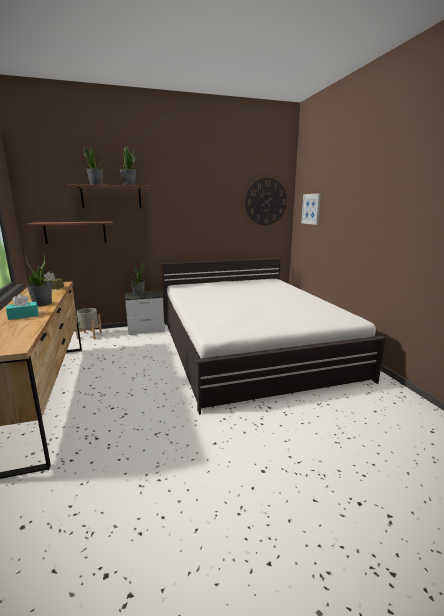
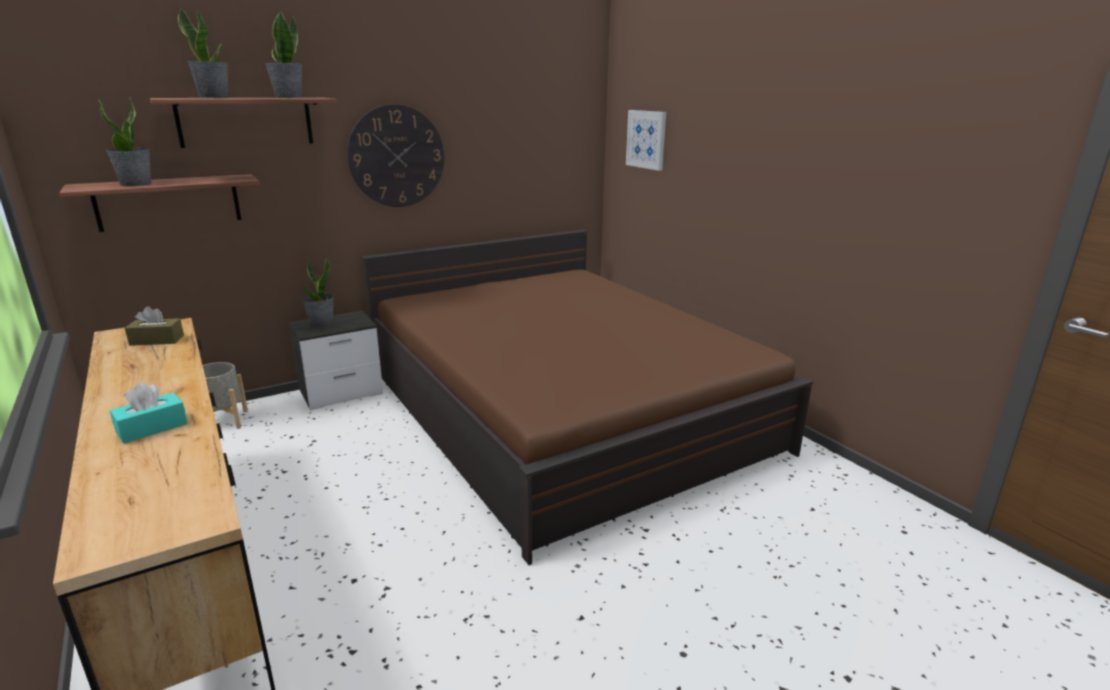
camera: 15 degrees left, 5 degrees up
potted plant [25,252,52,306] -> potted plant moved to [98,96,151,186]
white bed [161,258,386,415] -> brown bed [361,230,813,565]
wall clock [245,178,287,225] -> wall clock moved to [347,104,444,207]

